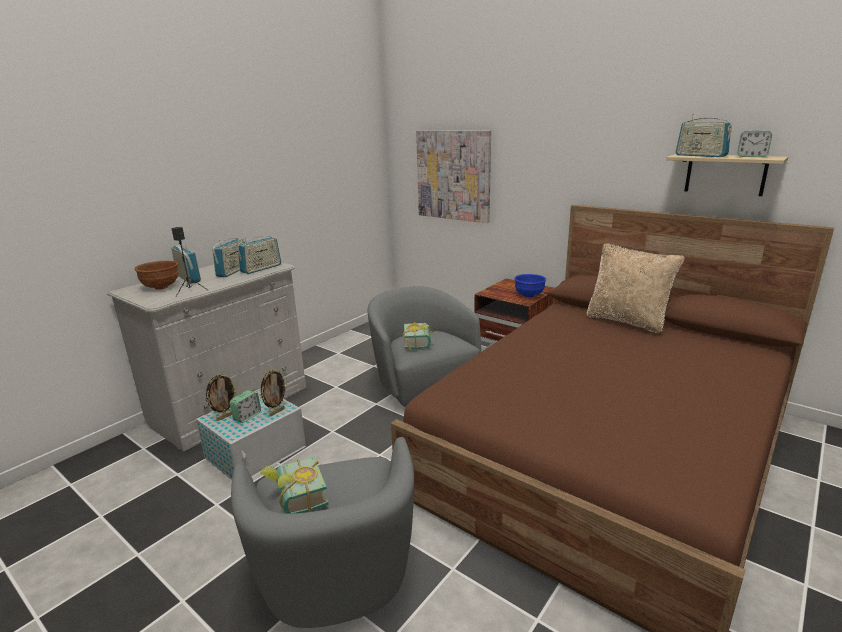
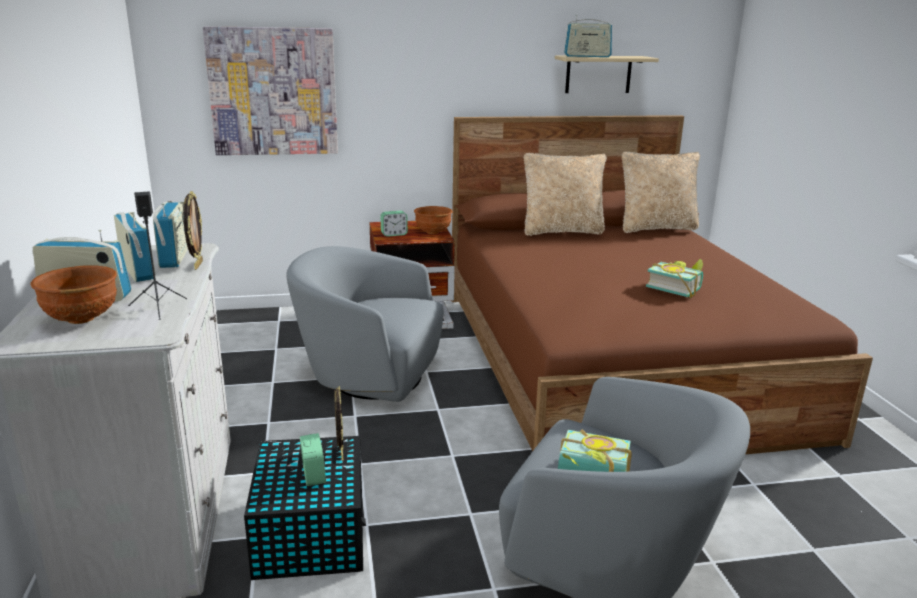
camera: 50 degrees left, 0 degrees up
white storage box [196,390,306,480] -> black storage box [244,436,366,580]
picture frame [205,374,237,421] -> picture frame moved to [183,191,203,270]
book [403,322,439,351] -> book moved to [646,259,703,298]
blue bowl [514,274,546,297] -> brown bowl [414,206,452,234]
alarm clock [737,130,772,157] -> alarm clock moved to [380,211,408,237]
none -> beige pillow [621,152,700,233]

